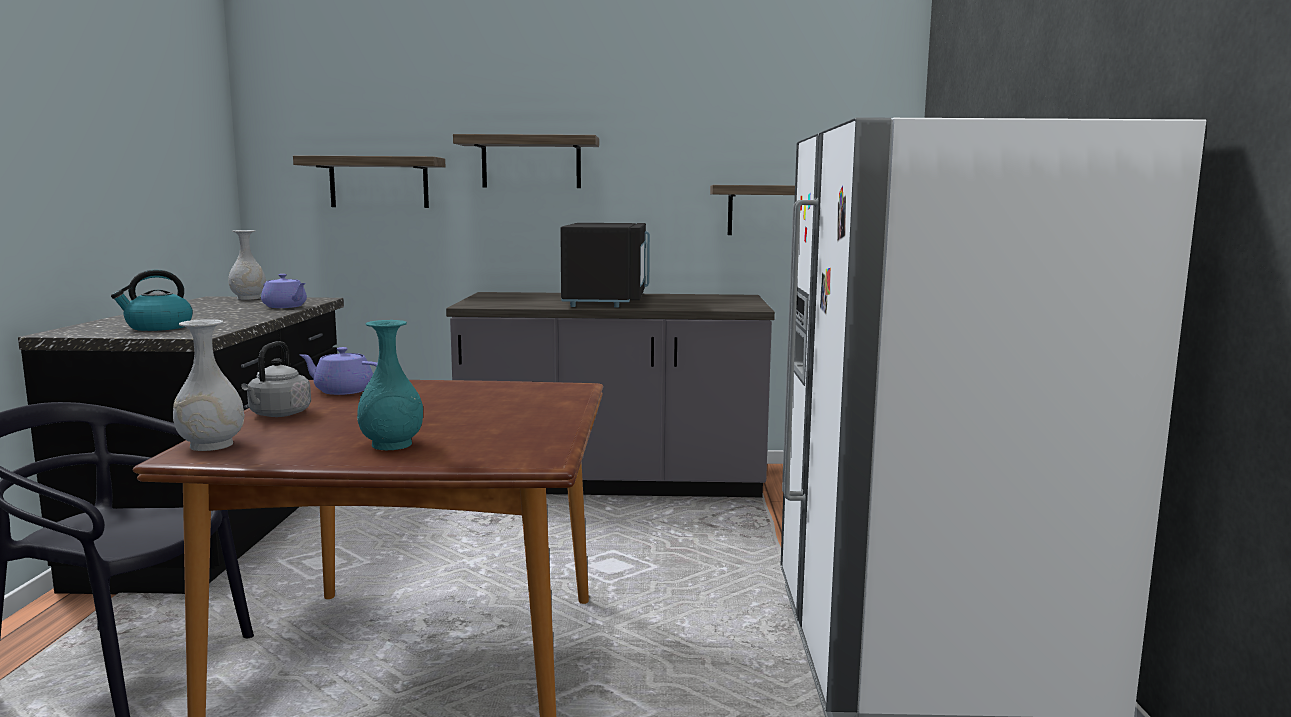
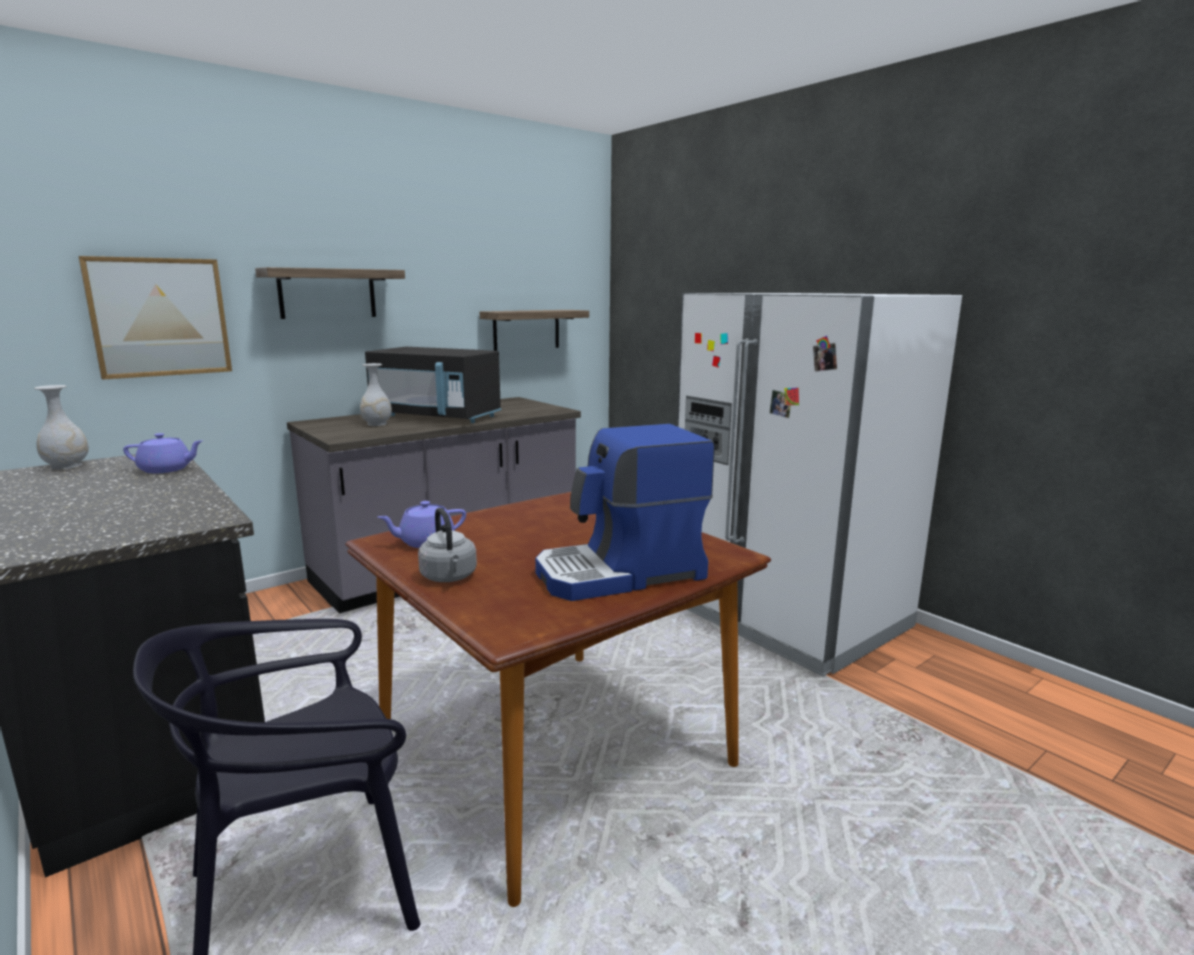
camera: 40 degrees left, 5 degrees up
kettle [111,270,193,331] -> none
white vase [173,319,245,451] -> white vase moved to [360,363,392,426]
shelf [293,155,445,208] -> picture [78,256,232,380]
turquoise vase [357,320,423,450] -> coffee machine [535,424,715,601]
black microwave [560,223,650,308] -> black microwave turned 150 degrees clockwise [365,347,501,423]

